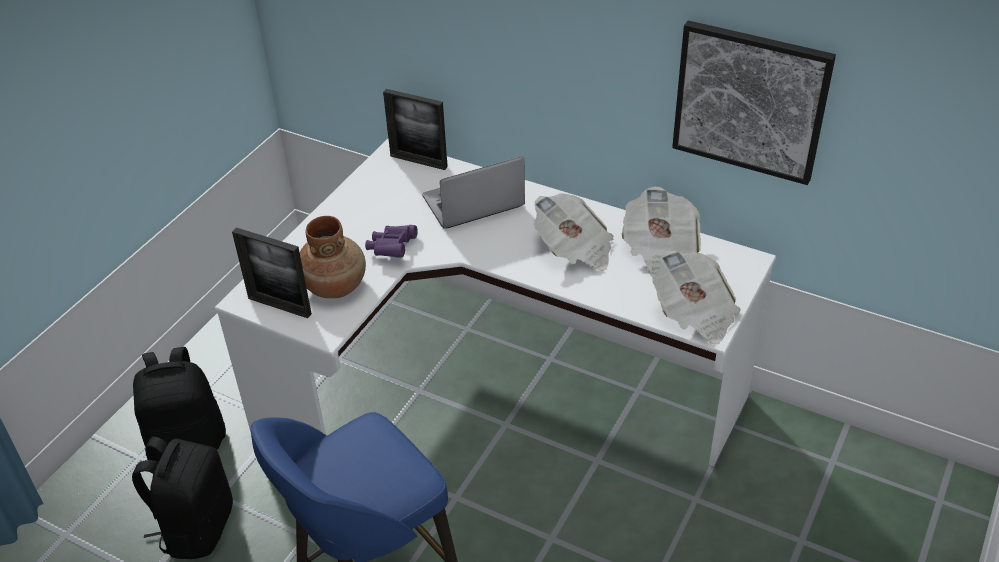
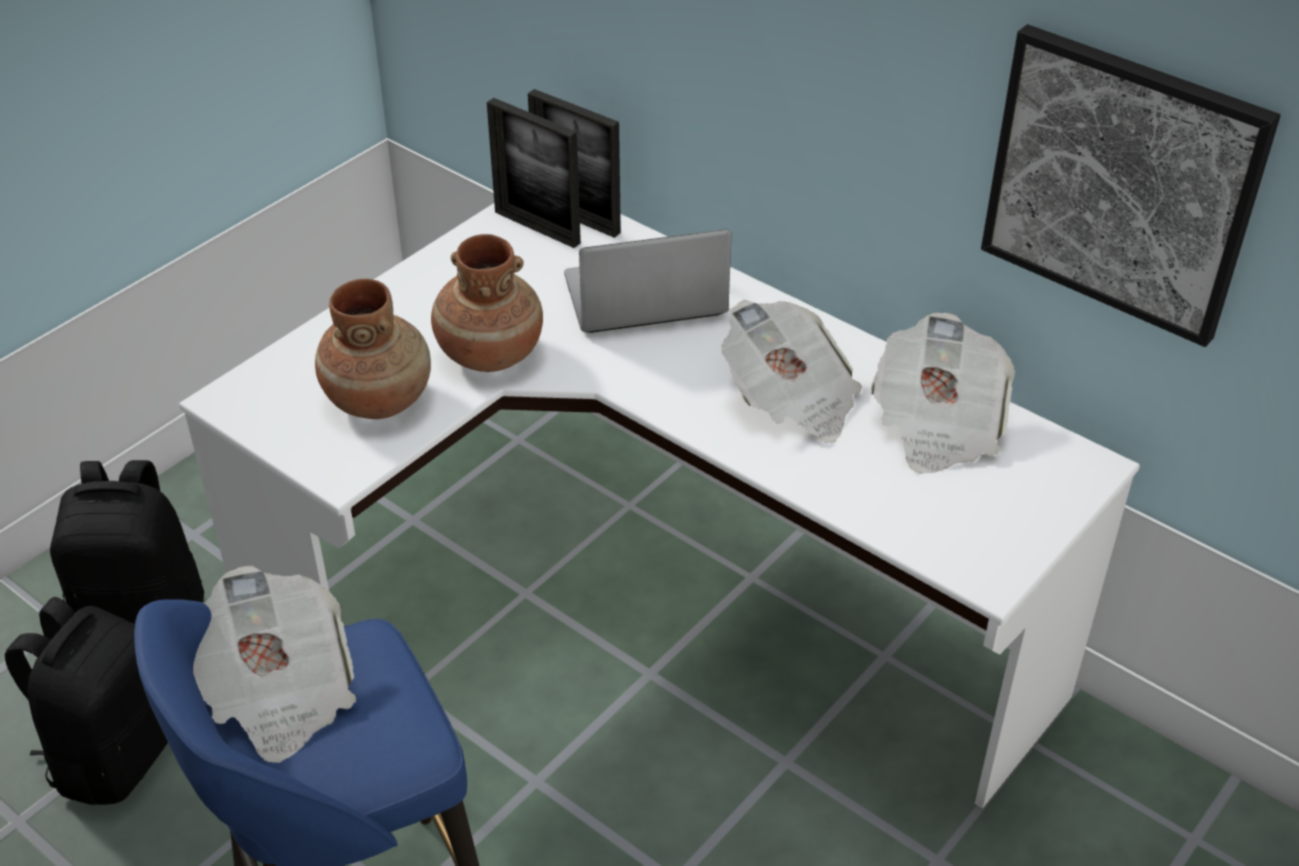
camera: 10 degrees right, 0 degrees up
picture frame [232,227,312,318] -> picture frame moved to [487,98,581,248]
purple binoculars [365,225,418,258] -> brown vase [431,234,543,372]
newspaper [653,250,741,344] -> newspaper moved to [193,565,356,763]

